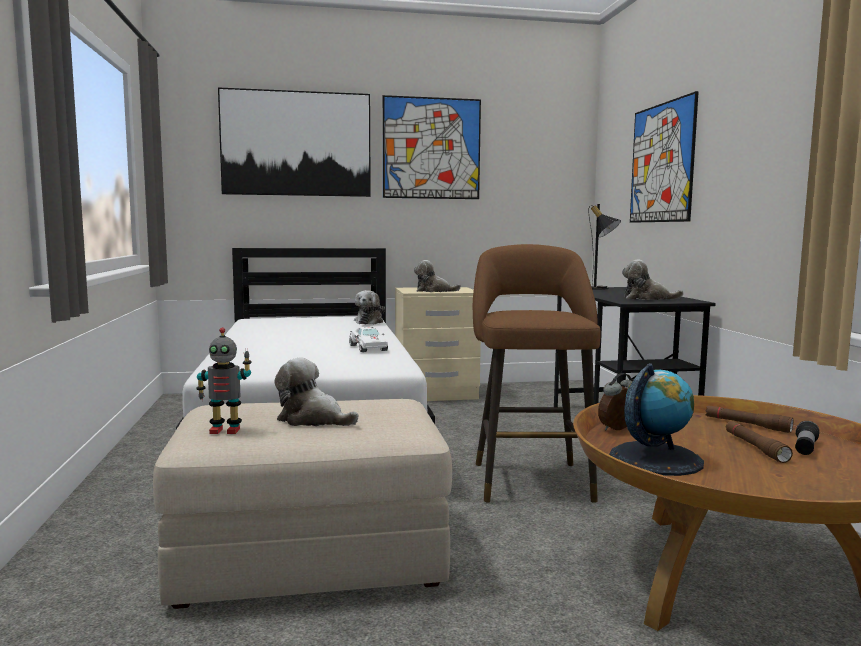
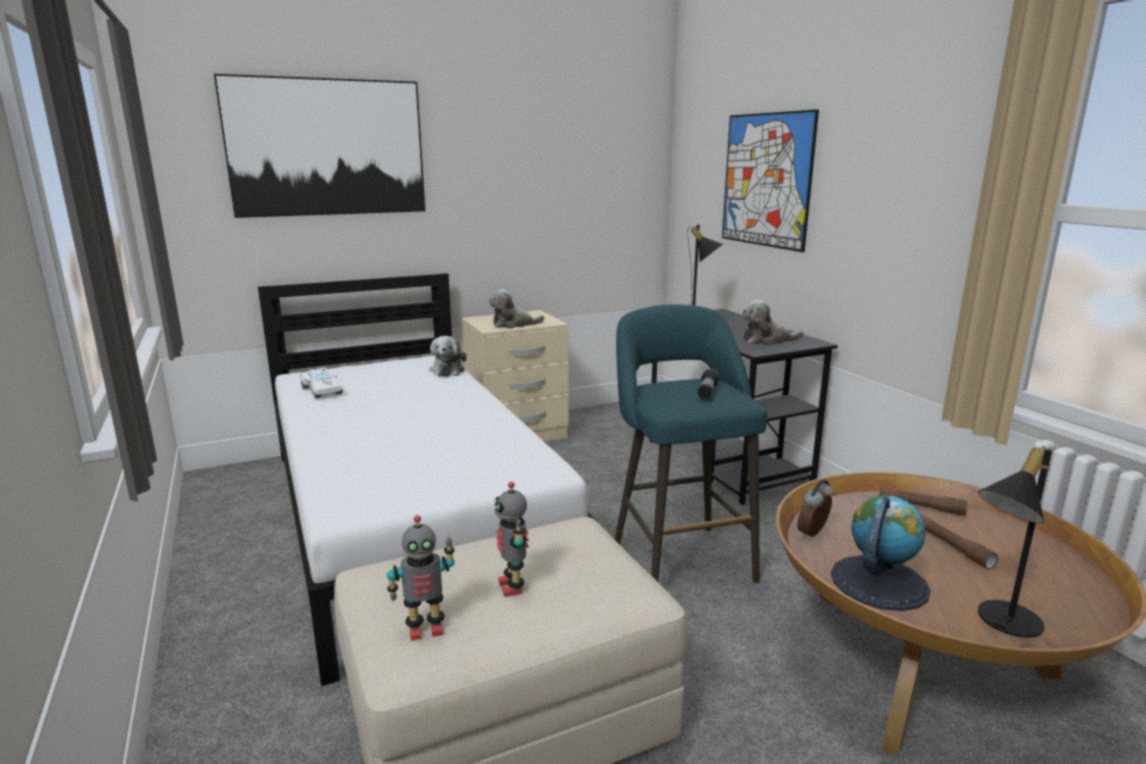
camera: 15 degrees left, 10 degrees up
plush toy [274,357,358,426] -> toy robot [494,482,529,597]
white toy car [349,327,388,352] -> white toy car moved to [300,368,343,398]
picture [383,95,481,199] -> none
brown stool [473,244,601,503] -> turquoise stool [615,304,767,583]
flashlight [795,421,820,455] -> flashlight moved to [698,369,719,399]
none -> black table lamp [978,446,1052,638]

